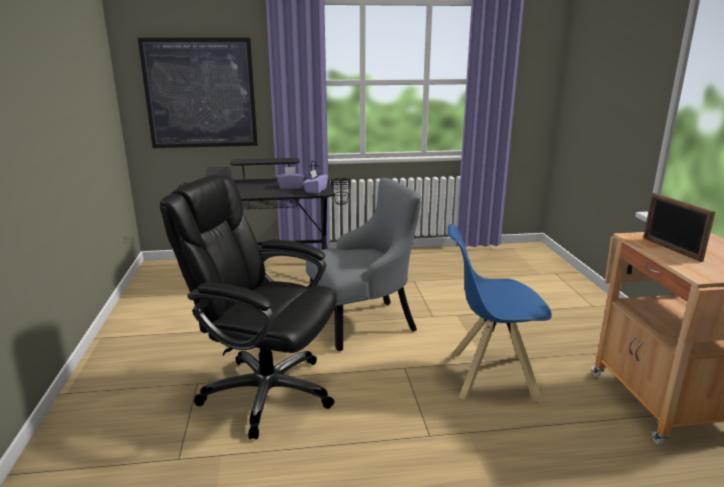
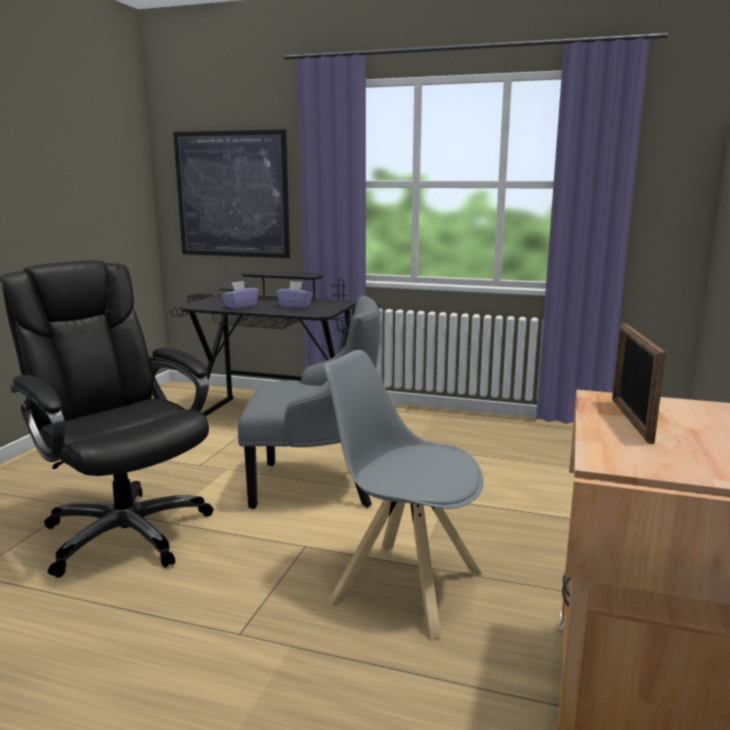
camera: 25 degrees right, 5 degrees down
purple tissue box [303,170,328,194] -> purple tissue box moved to [222,281,259,309]
blue chair [448,224,552,403] -> grey chair [324,350,483,639]

